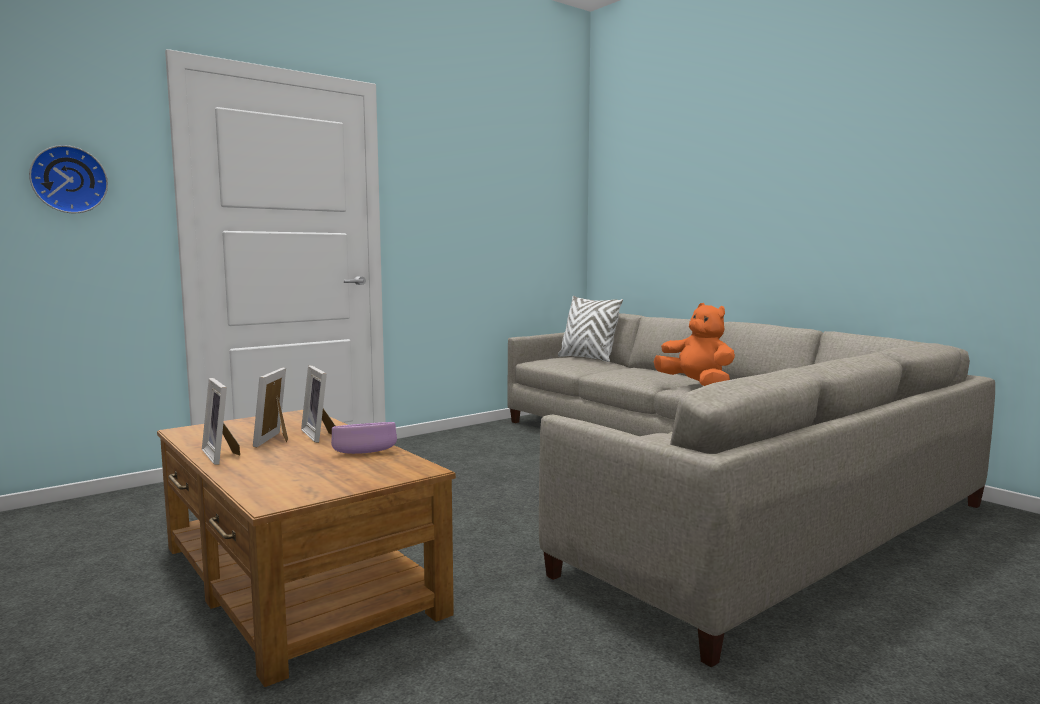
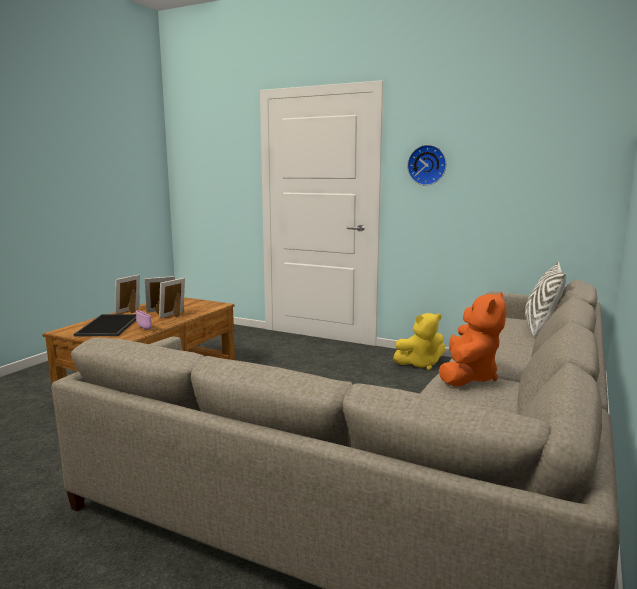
camera: 65 degrees right, 5 degrees up
wall clock [29,145,108,213] -> wall clock moved to [407,145,446,185]
none -> tray [74,314,136,337]
none -> yellow plush toy [393,313,445,370]

